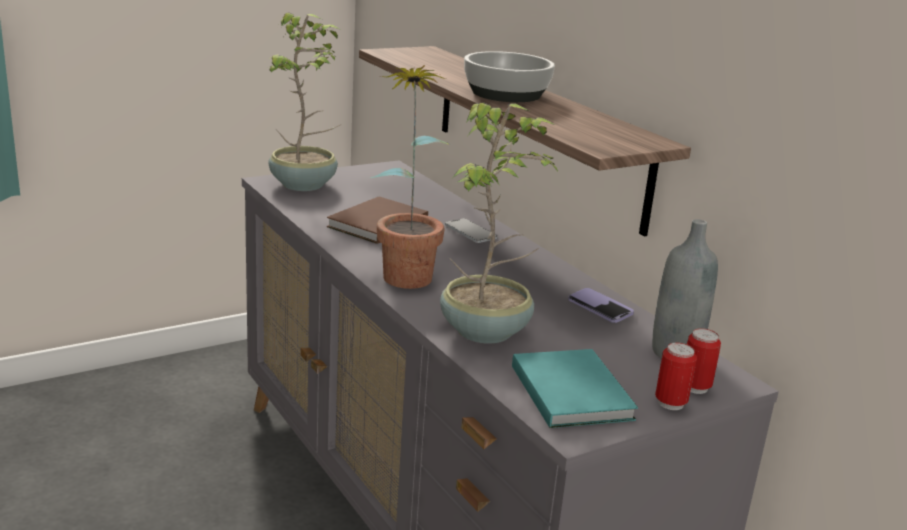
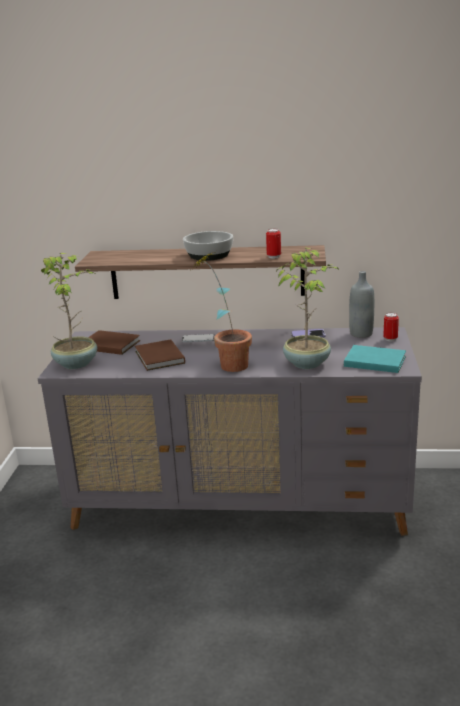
camera: 50 degrees left, 0 degrees up
can [655,342,697,410] -> can moved to [266,229,281,259]
none -> brown book [88,330,140,355]

